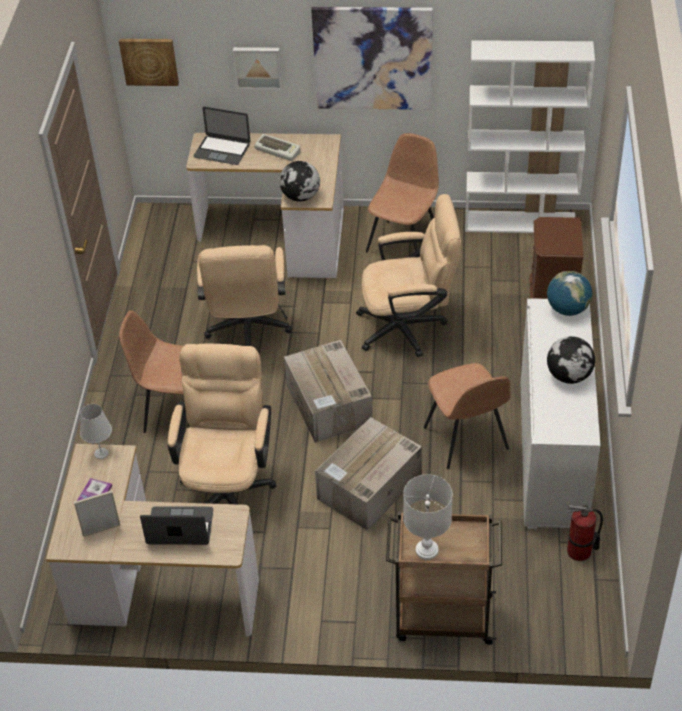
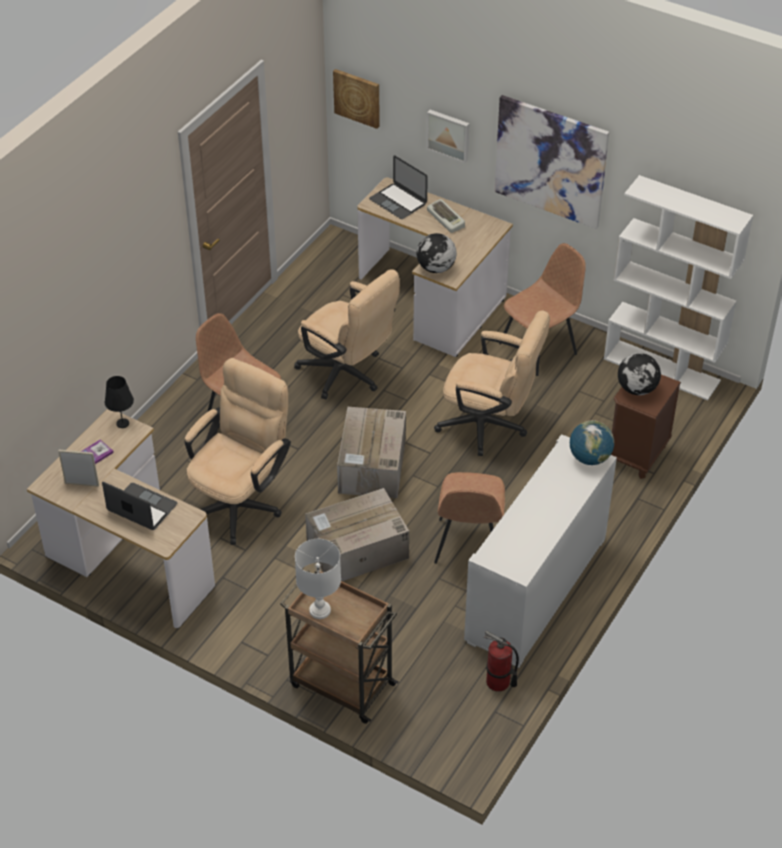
camera: 25 degrees right, 0 degrees up
white table lamp [80,404,112,459] -> black table lamp [105,376,134,428]
beige office chair [197,245,292,346] -> beige office chair turned 75 degrees counterclockwise [294,269,400,399]
globe [547,336,595,384] -> globe moved to [618,353,661,395]

